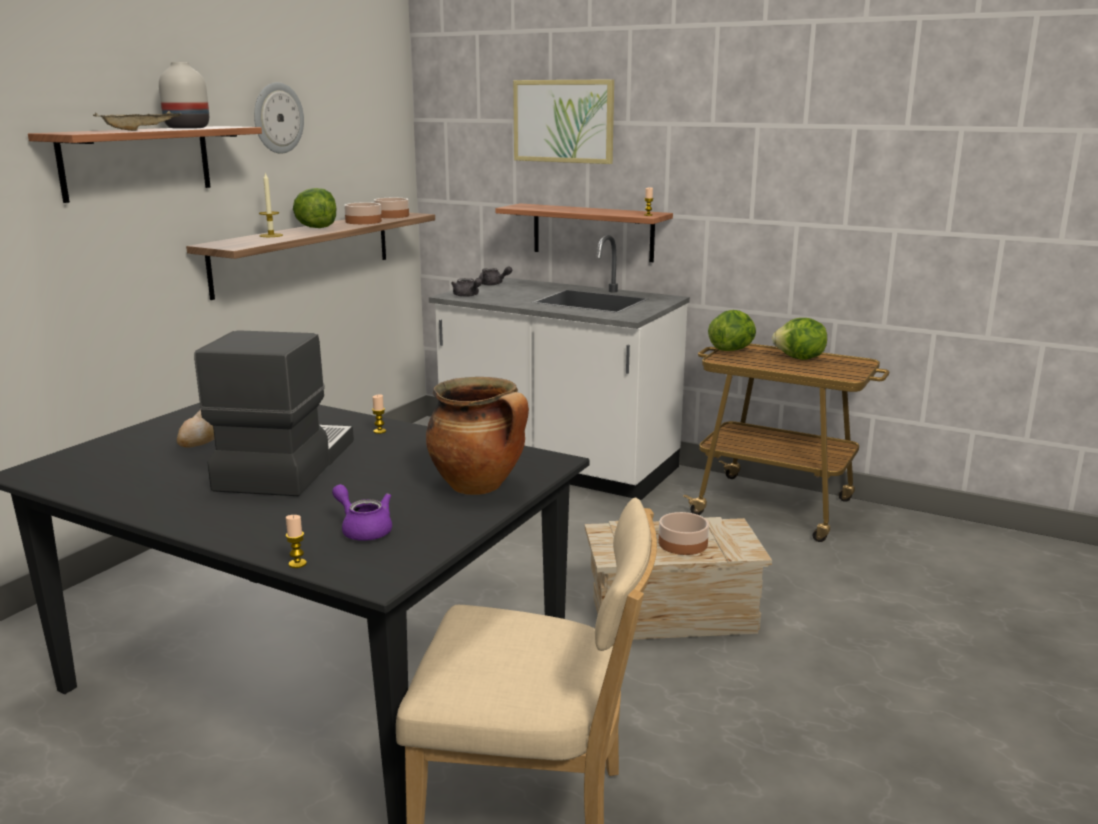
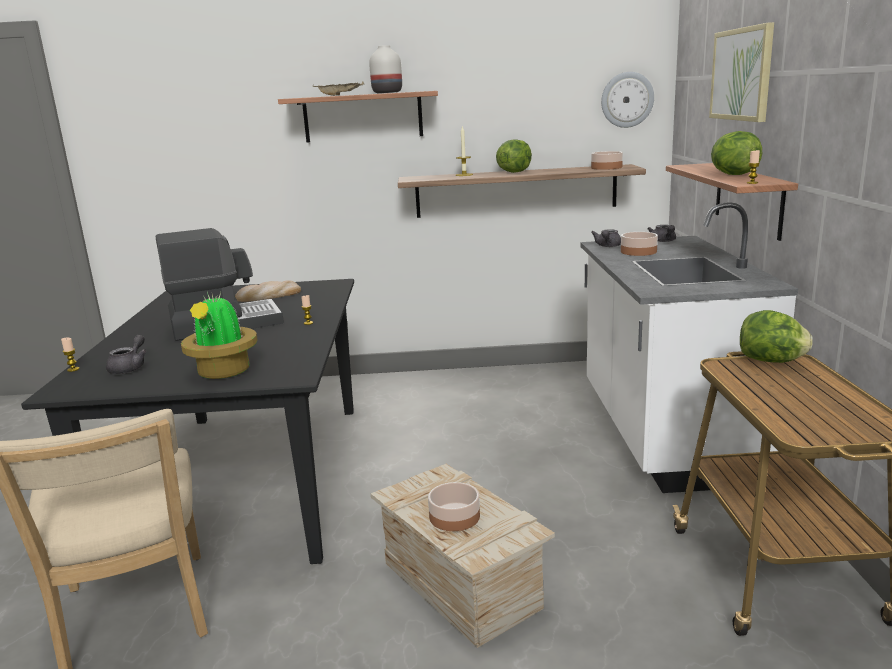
camera: 60 degrees right, 0 degrees up
wall clock [254,82,304,154] -> wall clock moved to [601,72,654,128]
purple teapot [332,484,392,541] -> grey teapot [106,335,147,374]
bowl [344,202,382,224] -> bowl moved to [621,232,658,256]
cooking pot [426,377,529,495] -> potted plant [181,292,258,379]
lettuce [772,318,827,360] -> lettuce moved to [711,131,762,175]

